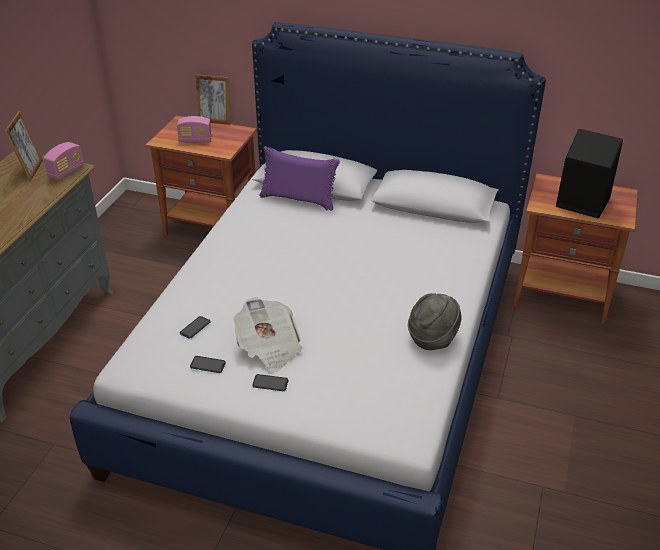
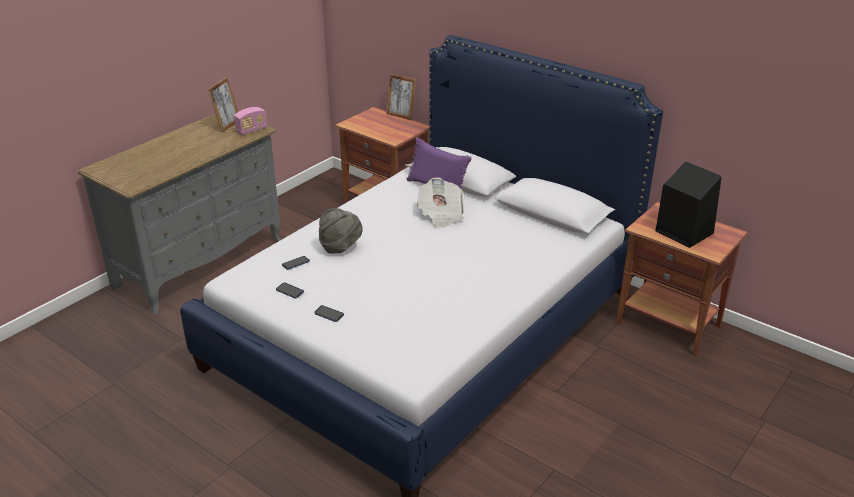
camera: 20 degrees right, 5 degrees down
radio [177,116,212,142] -> none
newspaper [233,297,303,372] -> newspaper moved to [417,177,464,229]
grey hat [408,293,462,350] -> grey hat moved to [319,208,363,253]

